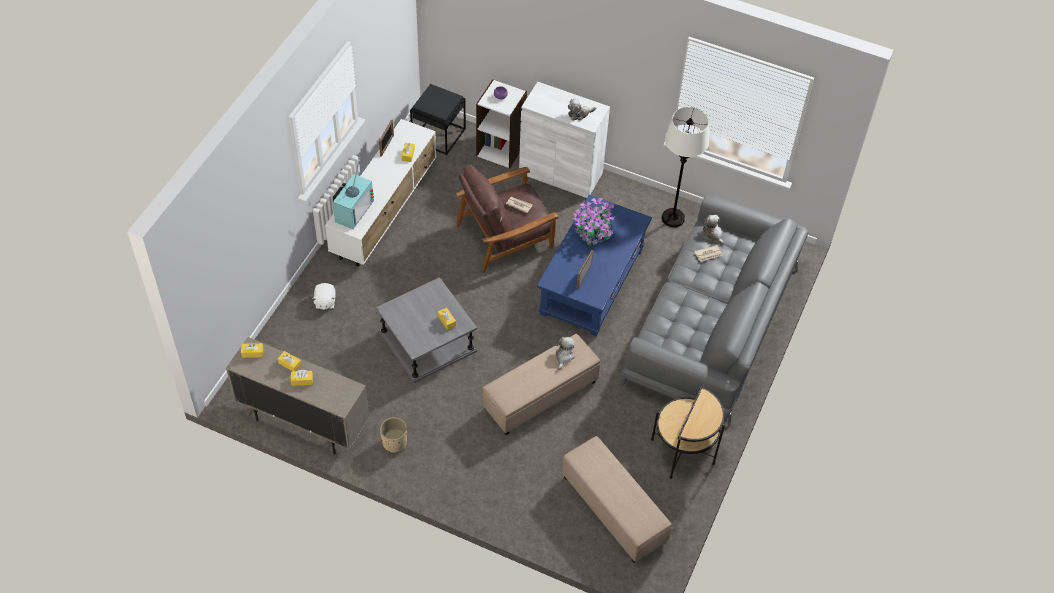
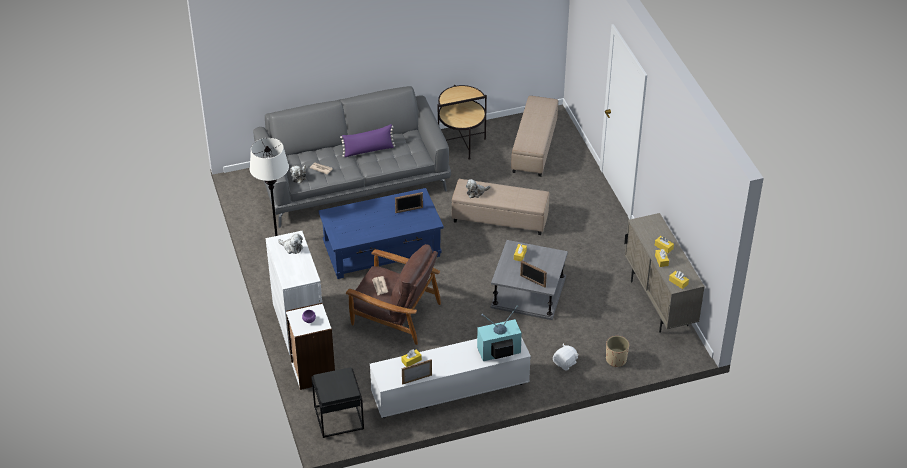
camera: 130 degrees left, 10 degrees down
beige planter [380,417,407,452] -> beige planter moved to [606,336,629,367]
potted plant [573,198,614,245] -> none
none -> purple pillow [340,124,395,157]
none -> picture frame [520,260,547,288]

